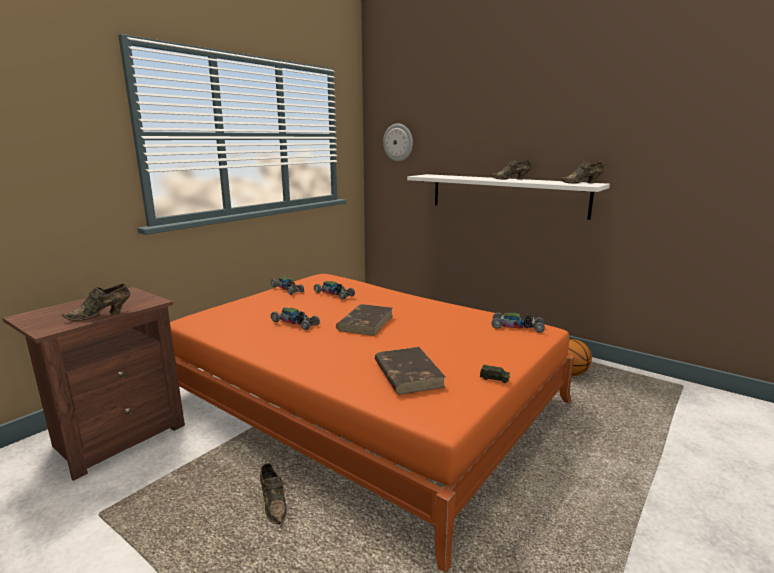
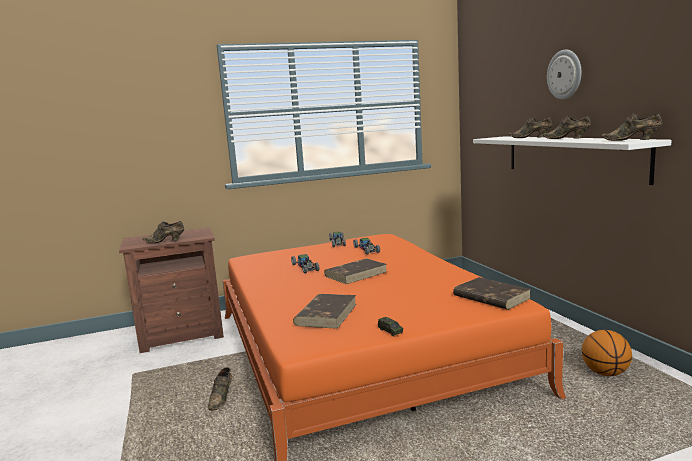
camera: 35 degrees right, 5 degrees down
wall clock [383,123,413,161] -> wall clock moved to [547,50,581,100]
toy car [492,312,545,333] -> brown book [453,277,531,310]
none -> brown shoe [509,117,552,138]

